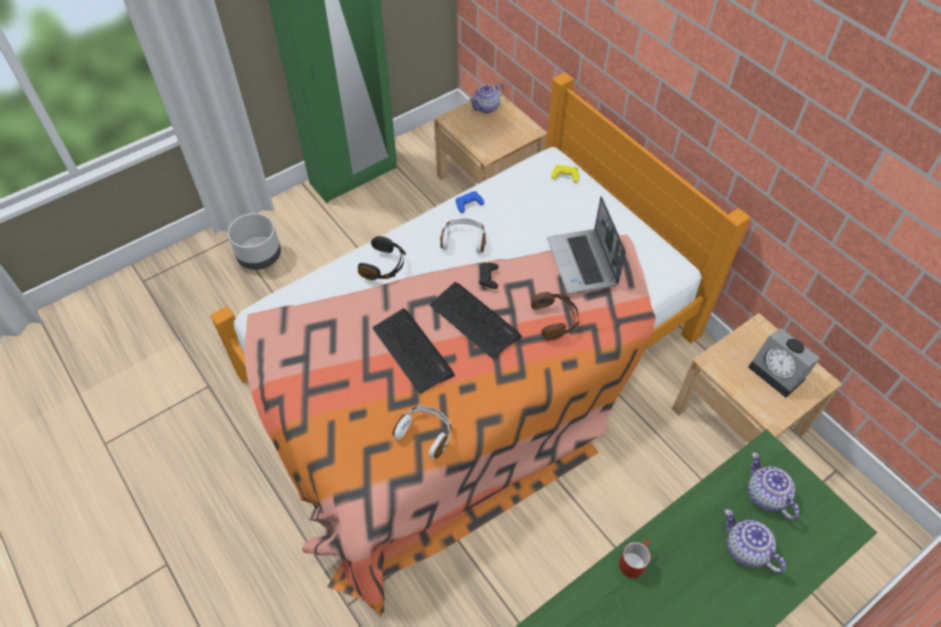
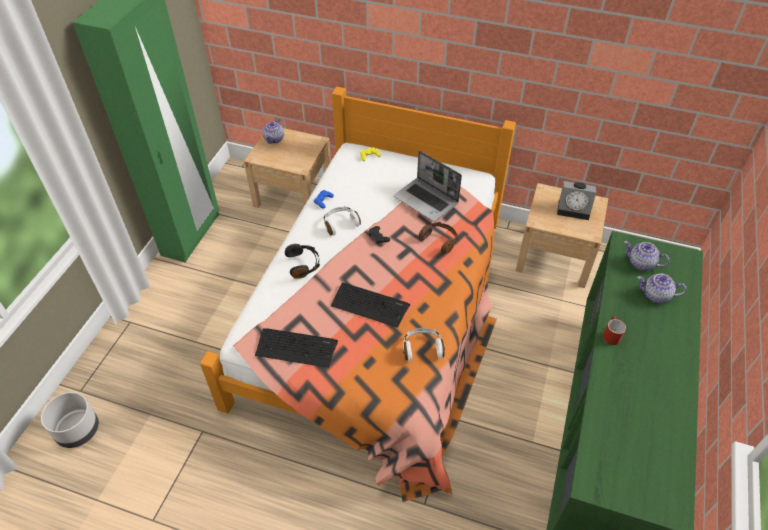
camera: 35 degrees left, 5 degrees down
grey planter [228,213,281,270] -> grey planter moved to [41,392,99,448]
keyboard [429,282,522,359] -> keyboard moved to [255,328,338,368]

